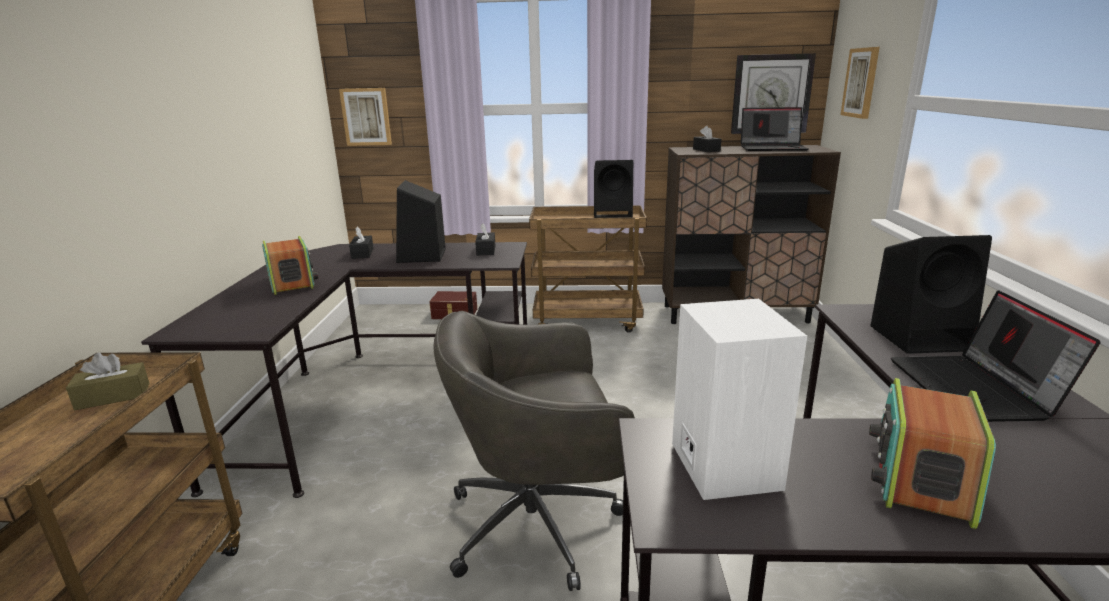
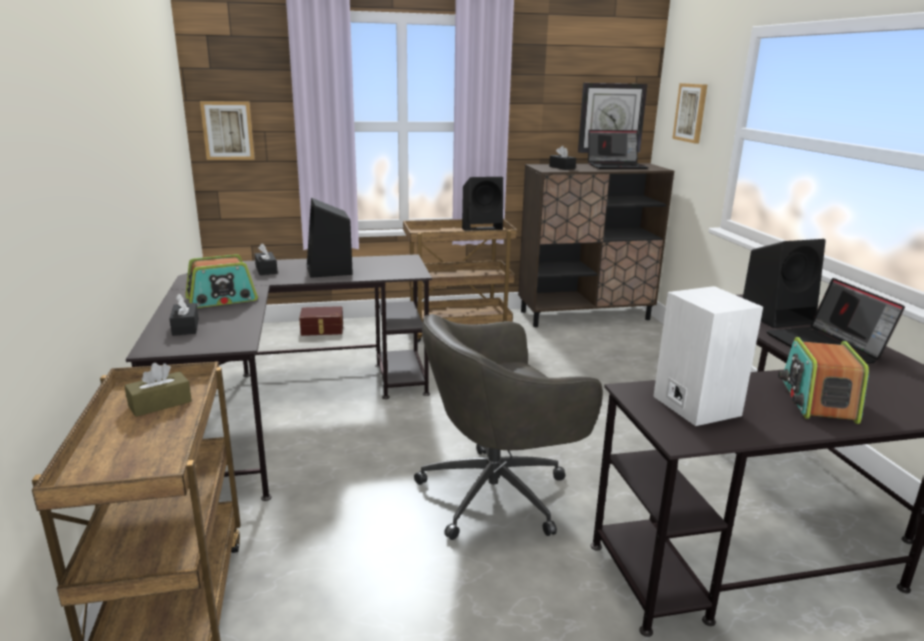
camera: 15 degrees left, 0 degrees up
radio [262,236,318,295] -> radio turned 105 degrees clockwise [185,254,258,308]
black tissue box [475,224,495,255] -> black tissue box moved to [169,294,199,336]

